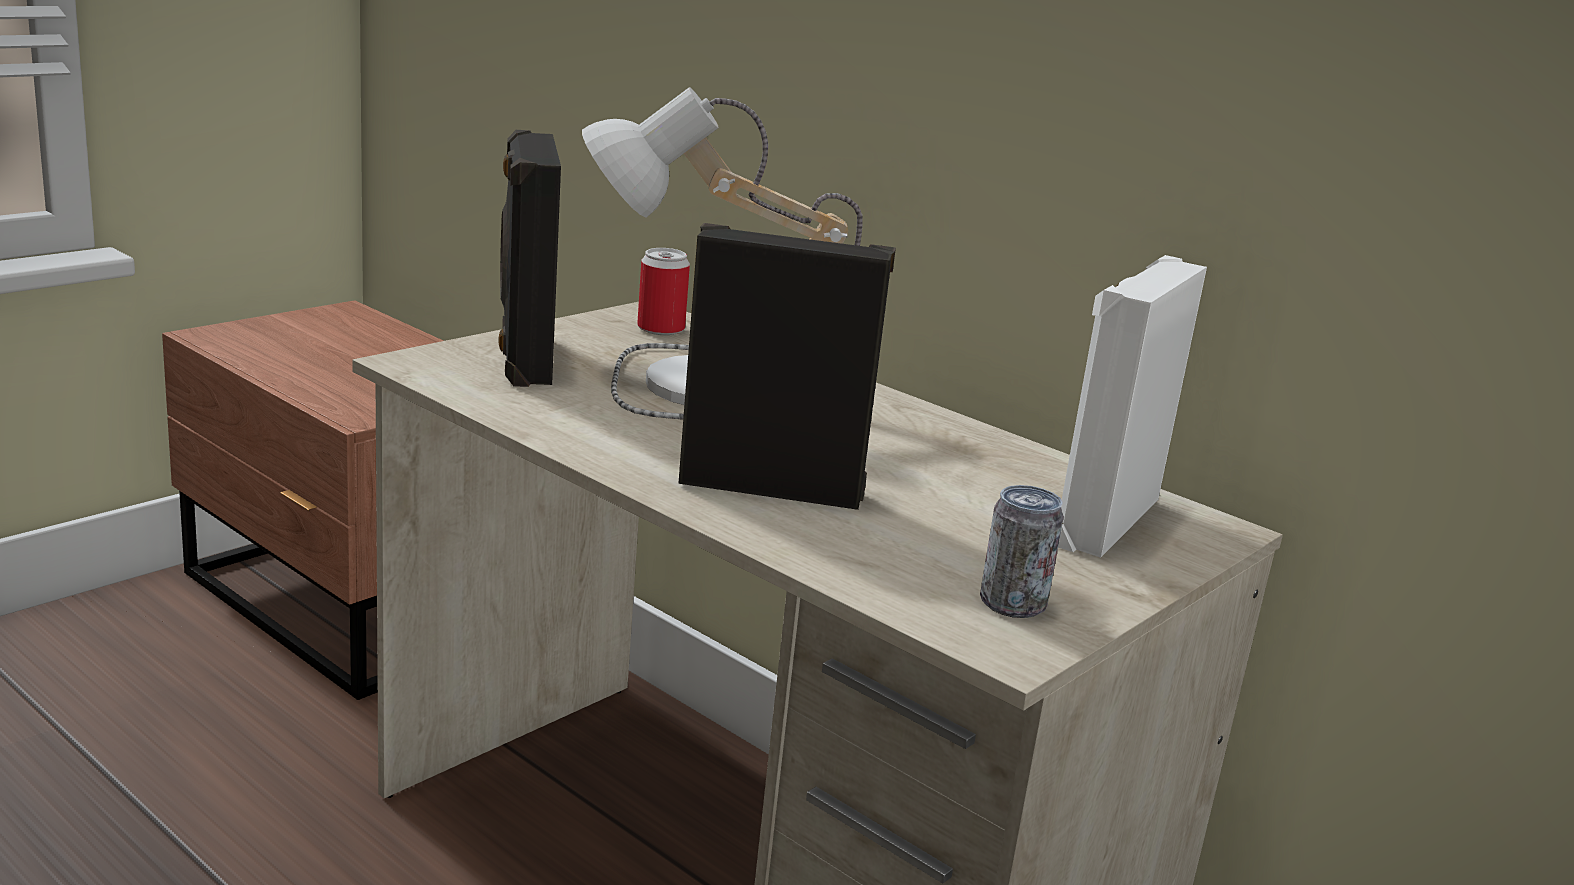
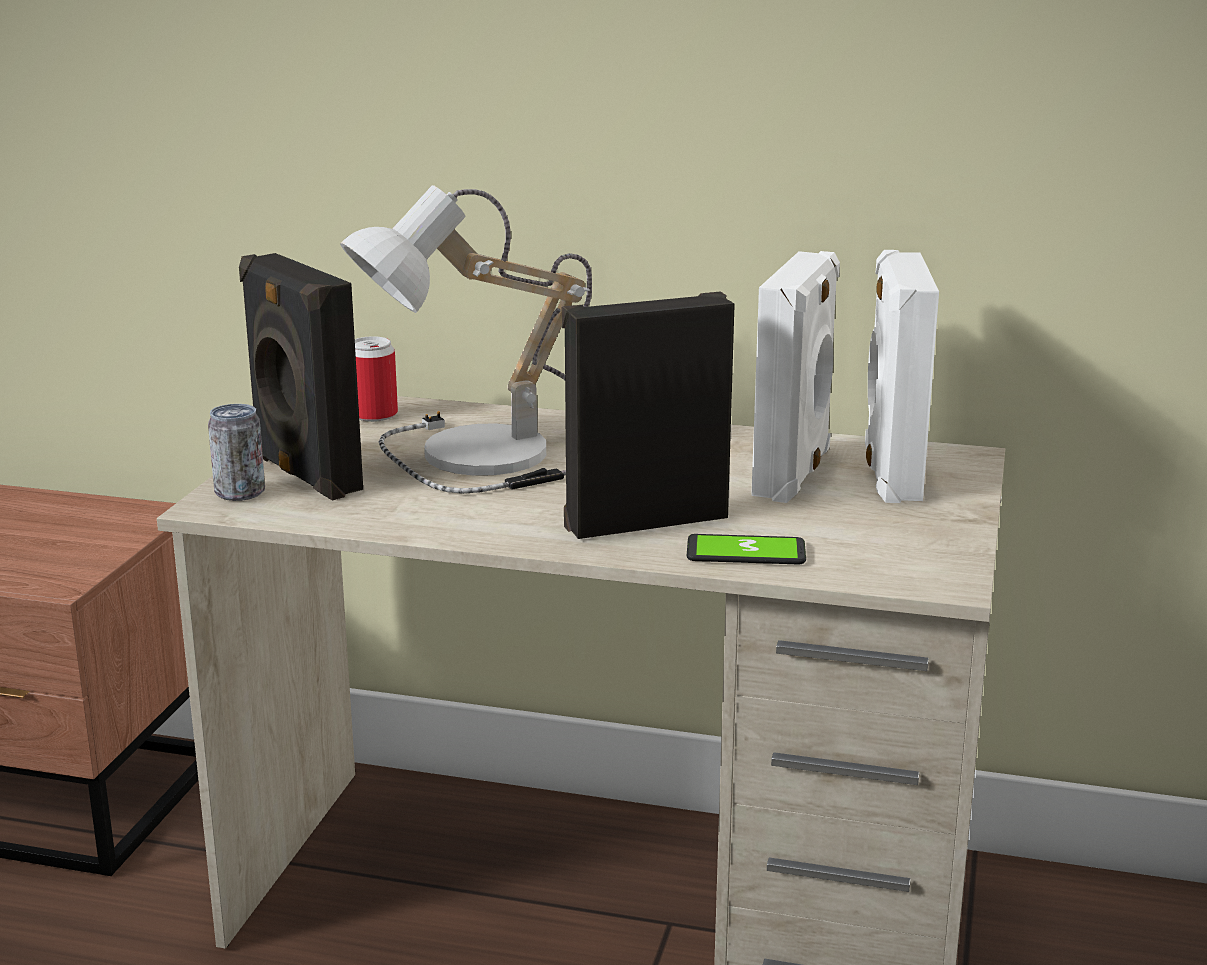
camera: 25 degrees left, 0 degrees up
can [980,485,1064,618] -> can moved to [208,404,265,501]
none -> phone [687,534,806,564]
none -> white speaker [751,251,840,503]

